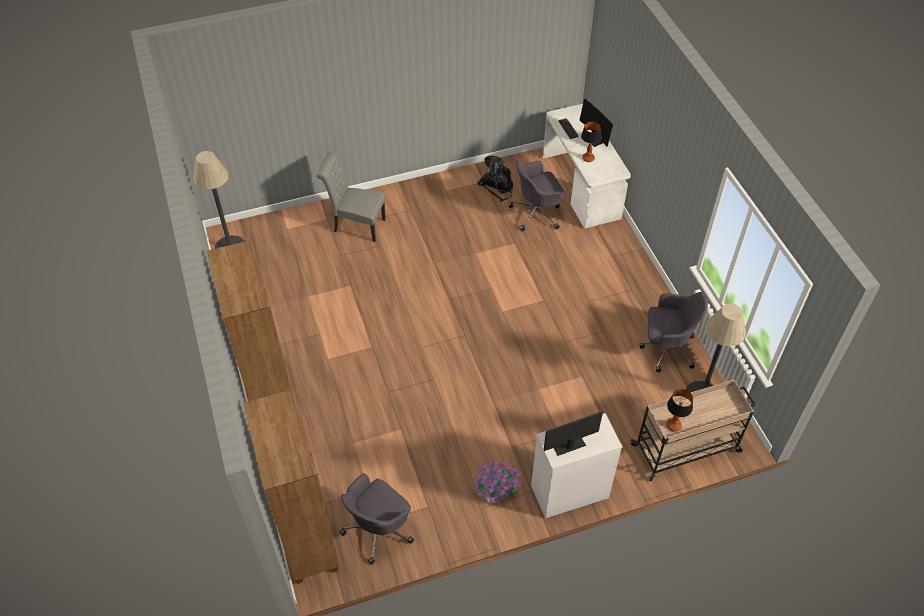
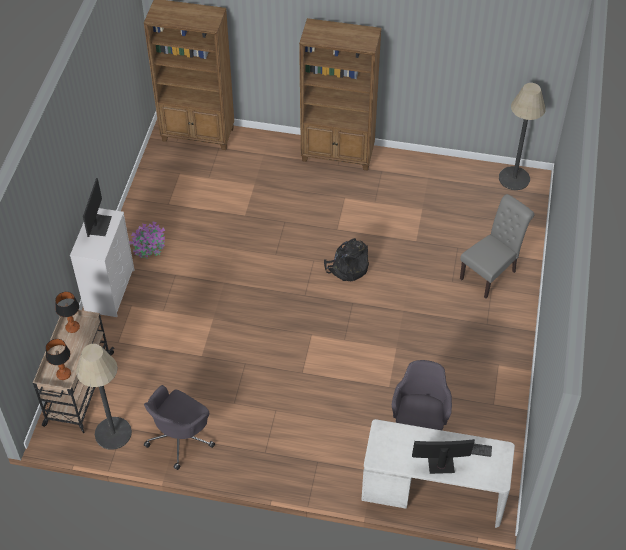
camera: 120 degrees right, 0 degrees up
grey office chair [339,473,414,565] -> none
black backpack [477,156,513,202] -> black backpack moved to [324,238,369,281]
table lamp [581,122,602,162] -> table lamp moved to [46,339,71,380]

